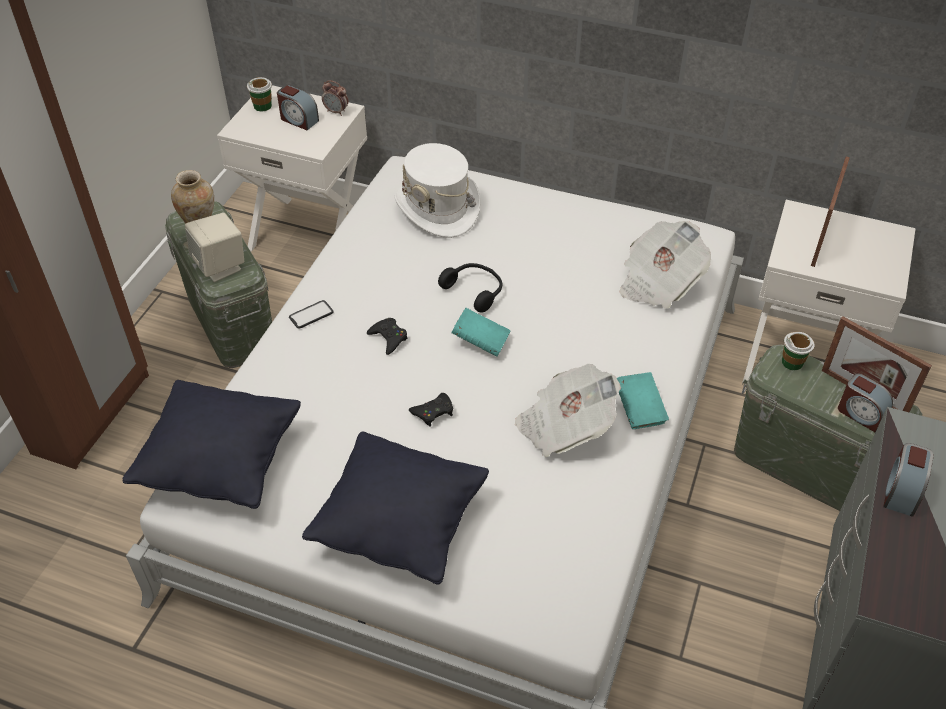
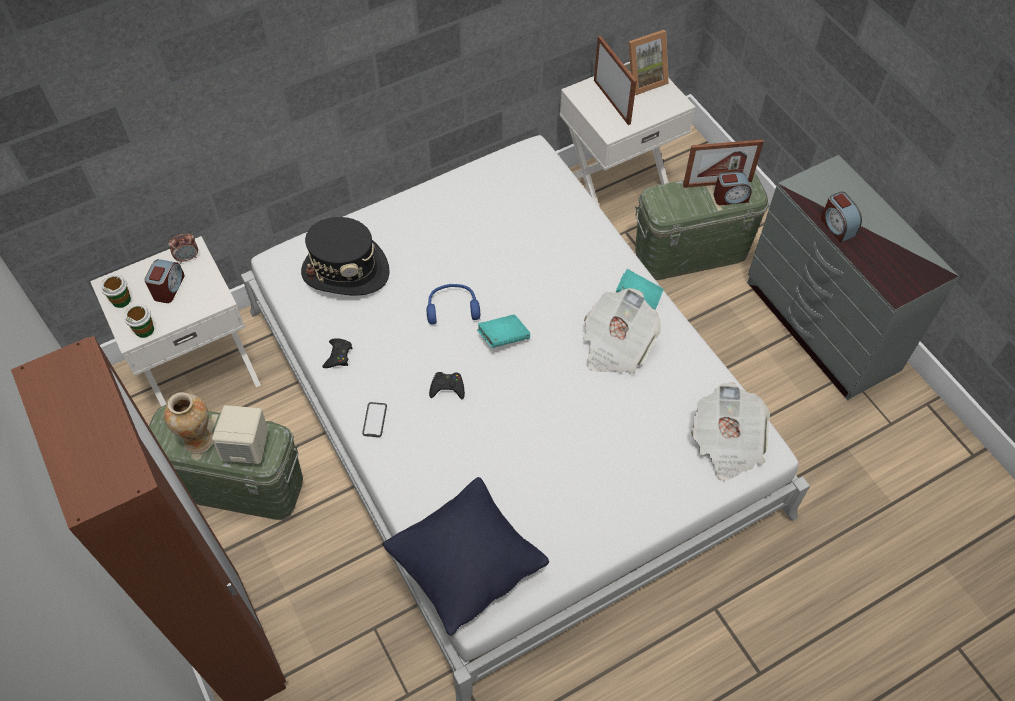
camera: 50 degrees left, 10 degrees up
alarm clock [277,85,319,130] -> alarm clock turned 60 degrees counterclockwise [144,259,185,303]
black pillow [302,431,489,585] -> none
white hat [394,143,480,238] -> black hat [301,217,390,296]
black game controller [409,393,453,427] -> black game controller moved to [322,338,353,368]
black headphones [438,263,502,313] -> blue headphones [427,284,480,324]
newspaper [619,221,711,308] -> newspaper moved to [691,382,770,481]
cup [782,332,814,370] -> cup moved to [124,304,154,338]
none -> picture frame [625,30,669,95]

